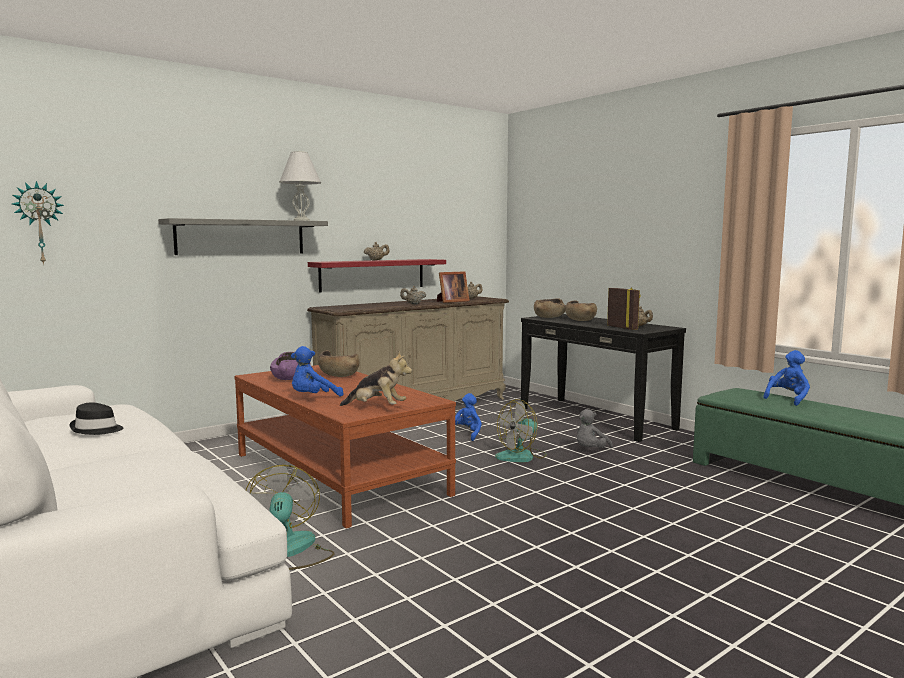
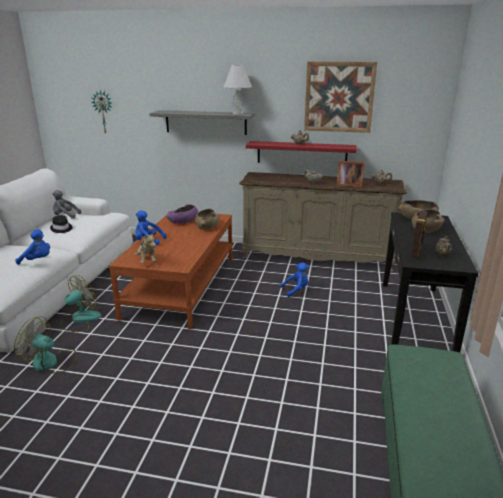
camera: 50 degrees right, 15 degrees up
fan [495,399,547,462] -> fan moved to [14,316,77,374]
grey plush toy [577,409,613,448] -> grey plush toy moved to [52,190,81,219]
blue plush toy [763,350,810,406] -> blue plush toy moved to [15,229,50,265]
none -> picture [304,62,377,133]

